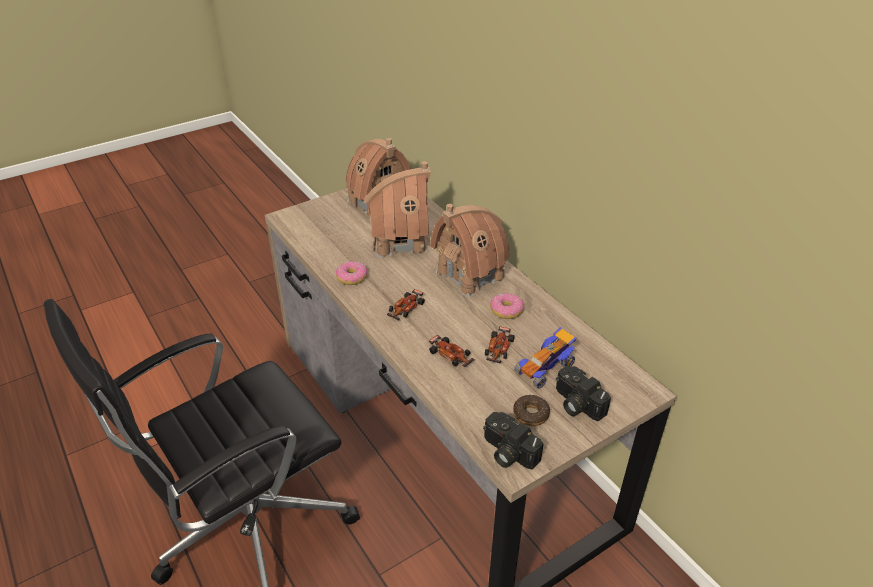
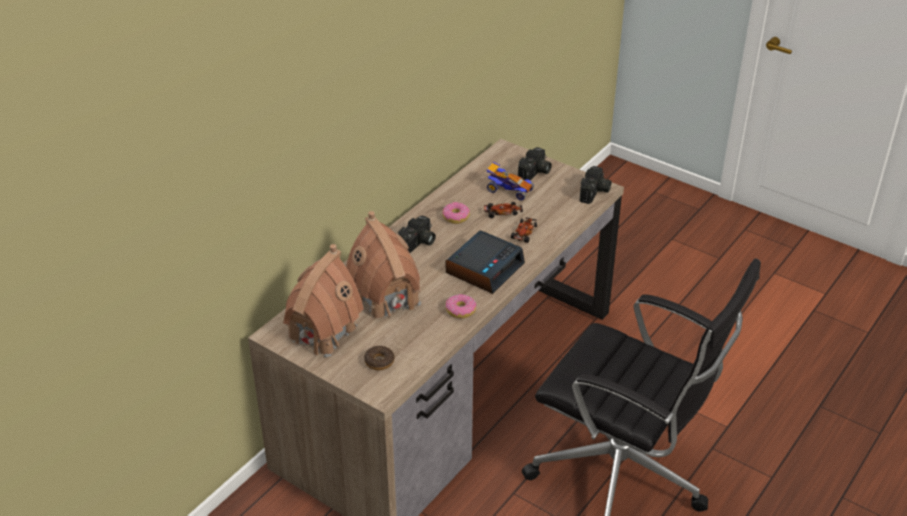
camera: 110 degrees left, 0 degrees up
toy car [387,289,425,320] -> alarm clock [446,230,525,294]
toy house [430,204,510,298] -> camera [398,215,436,253]
donut [513,395,550,426] -> donut moved to [364,346,394,370]

